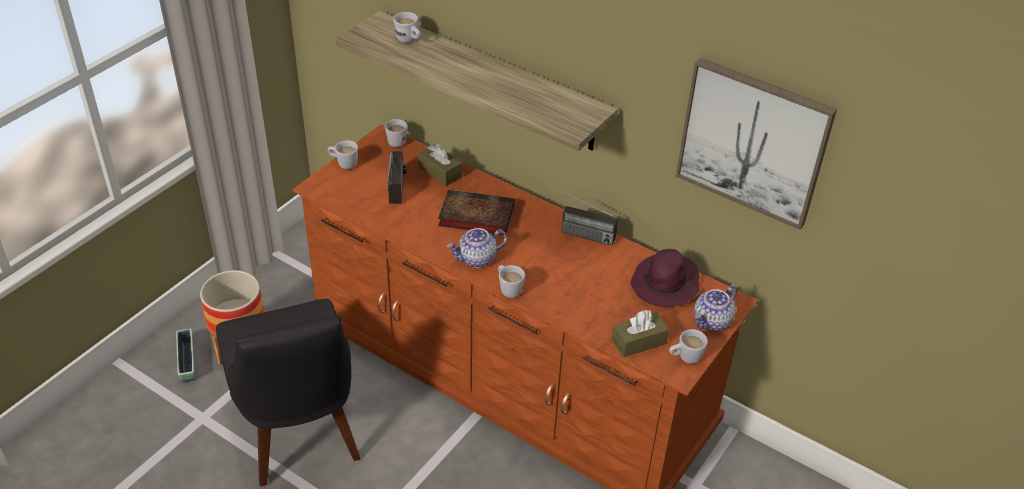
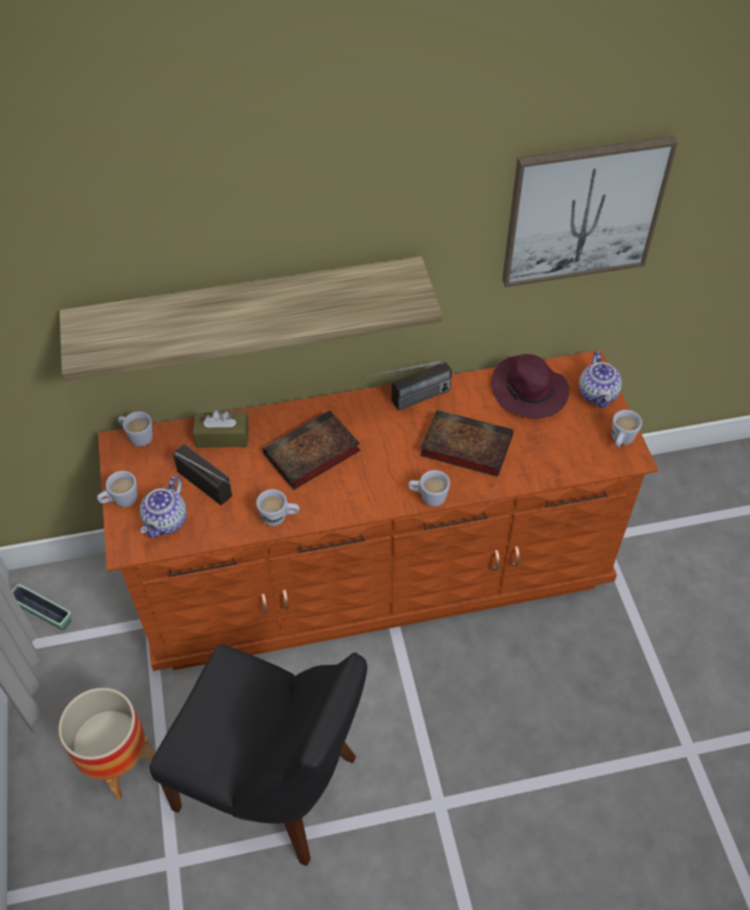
camera: 45 degrees left, 10 degrees up
planter [176,329,194,382] -> planter moved to [12,584,71,630]
white mug [393,12,420,43] -> white mug moved to [256,489,299,526]
teapot [447,228,507,268] -> teapot moved to [140,476,187,538]
brown tissue box [612,310,669,357] -> none
none -> book [420,410,513,477]

